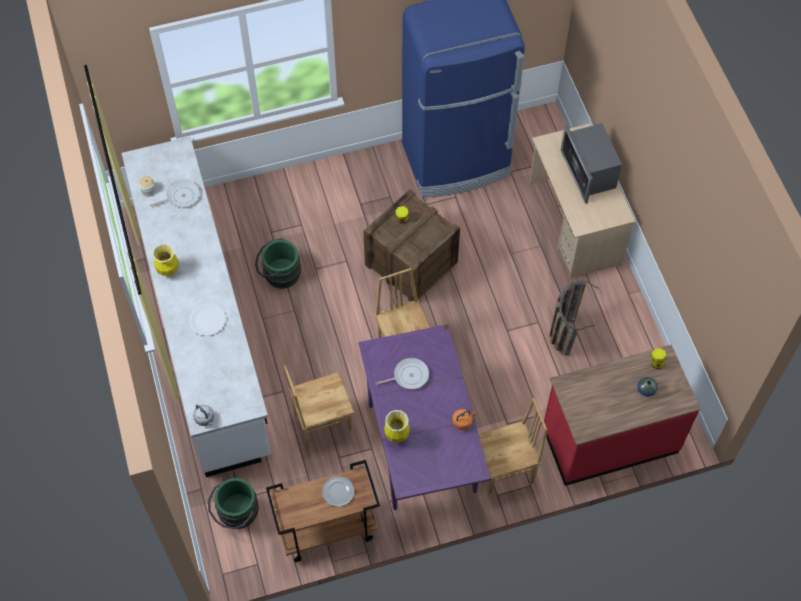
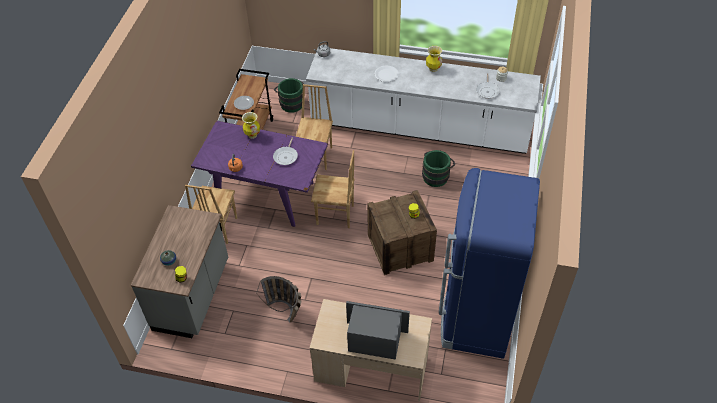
camera: 120 degrees right, 10 degrees down
red counter [544,345,700,486] -> grey counter [131,205,228,338]

